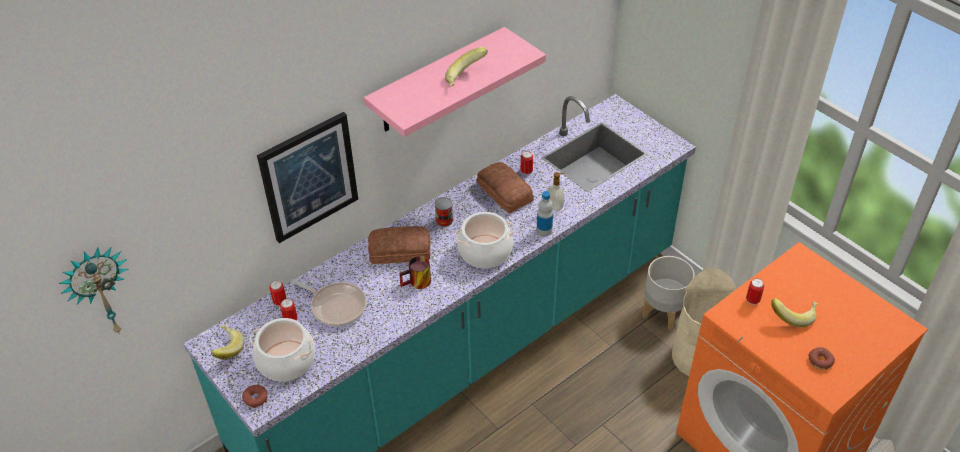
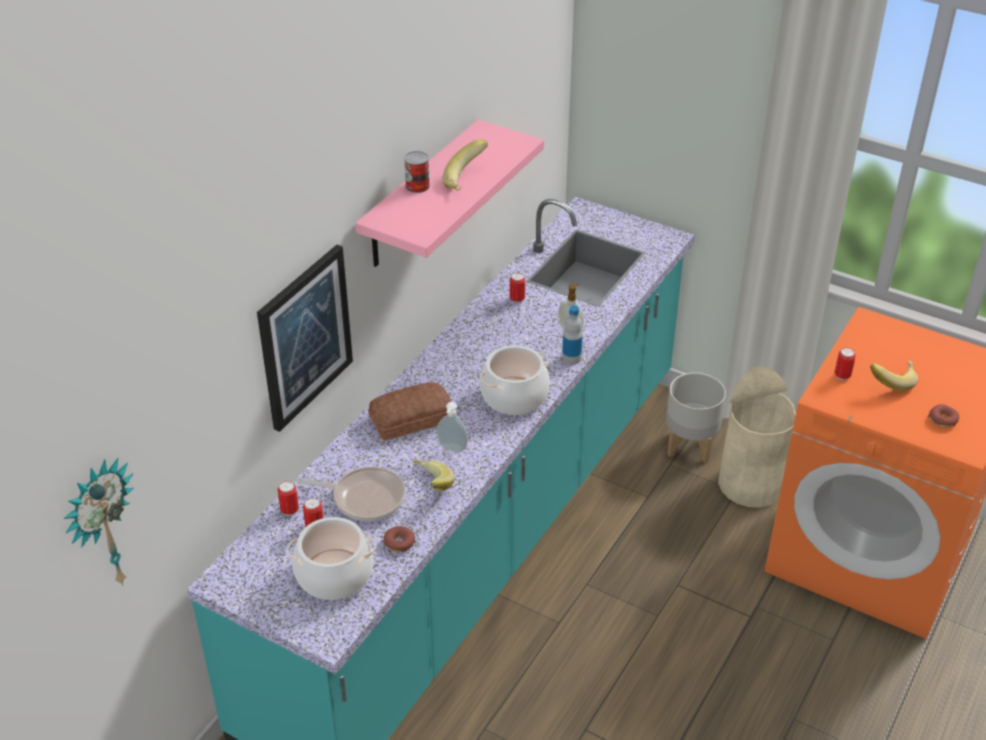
camera: 20 degrees left, 5 degrees down
banana [211,324,244,359] -> banana moved to [412,458,454,491]
donut [242,385,268,408] -> donut moved to [384,526,416,552]
mug [399,256,431,289] -> soap dispenser [437,402,468,452]
can [435,197,453,227] -> can moved to [404,151,430,193]
bread [476,162,534,214] -> none

